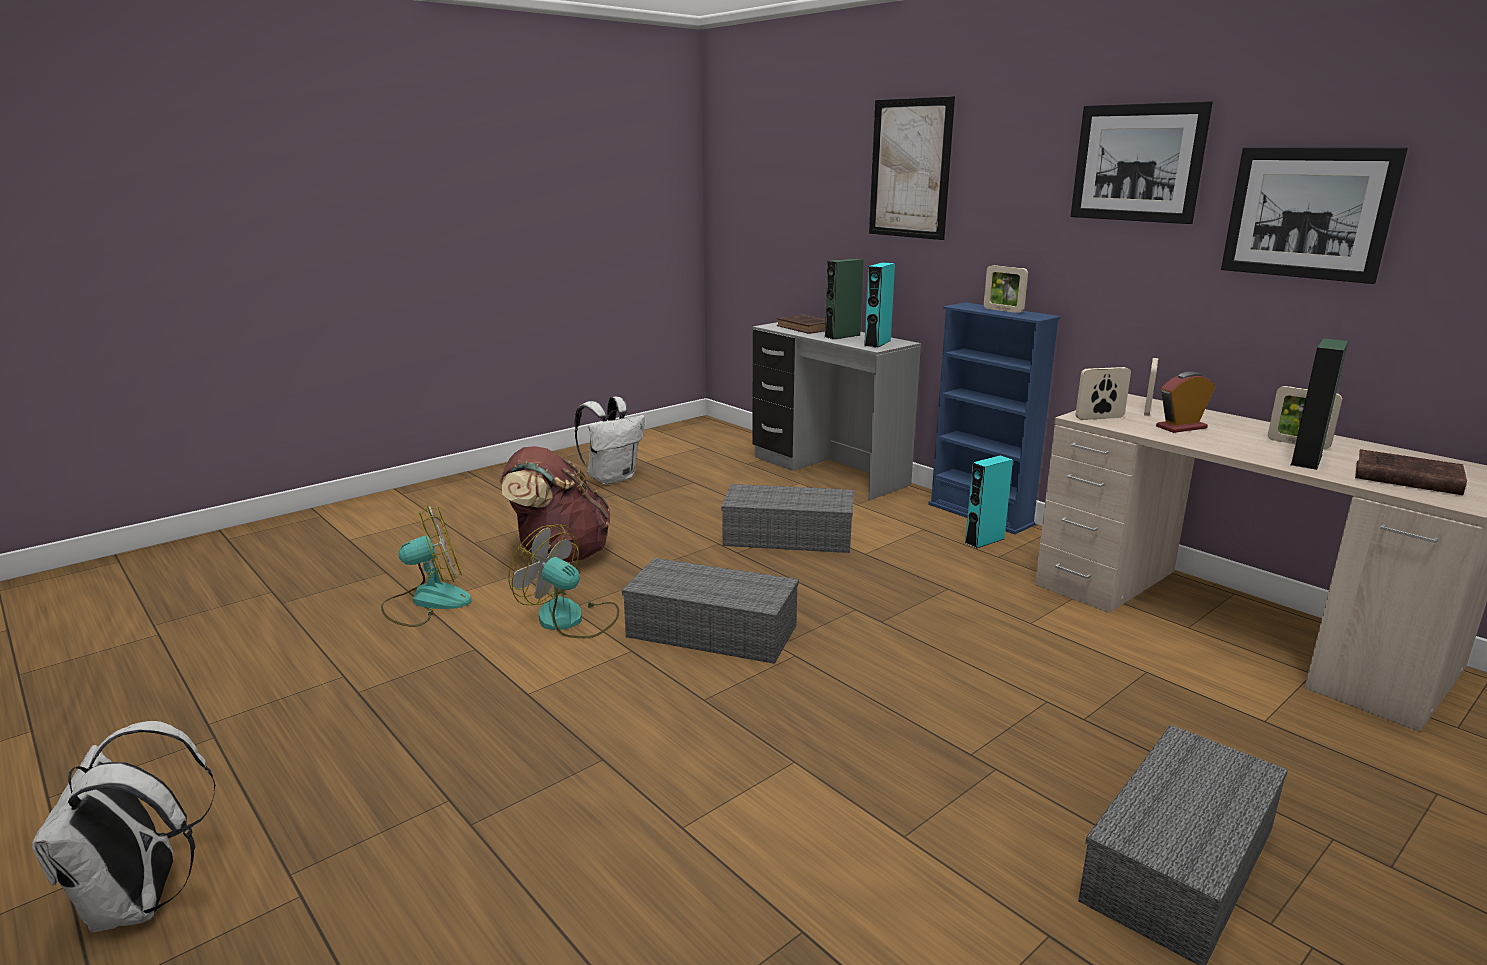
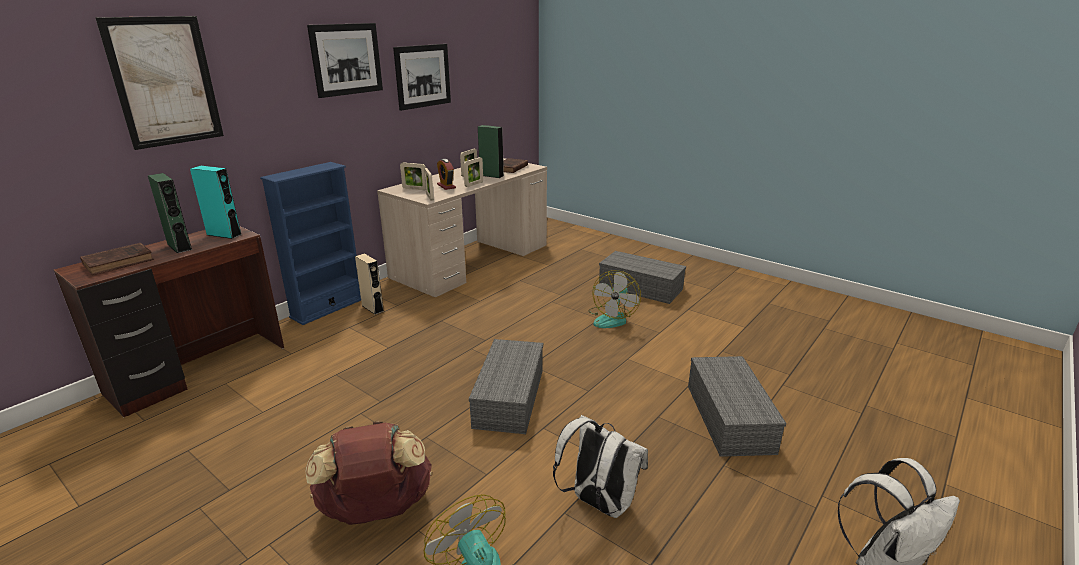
camera: 100 degrees left, 5 degrees up
fan [508,524,619,638] -> fan moved to [589,270,641,328]
white backpack [575,396,645,485] -> white backpack moved to [553,415,648,518]
grey storage box [721,484,854,553] -> grey storage box moved to [688,356,786,457]
grey desk [752,322,921,500] -> brown desk [54,227,284,417]
turquoise speaker [965,455,1013,549] -> beige speaker [355,254,384,315]
picture frame [984,265,1028,313] -> picture frame moved to [463,157,483,187]

